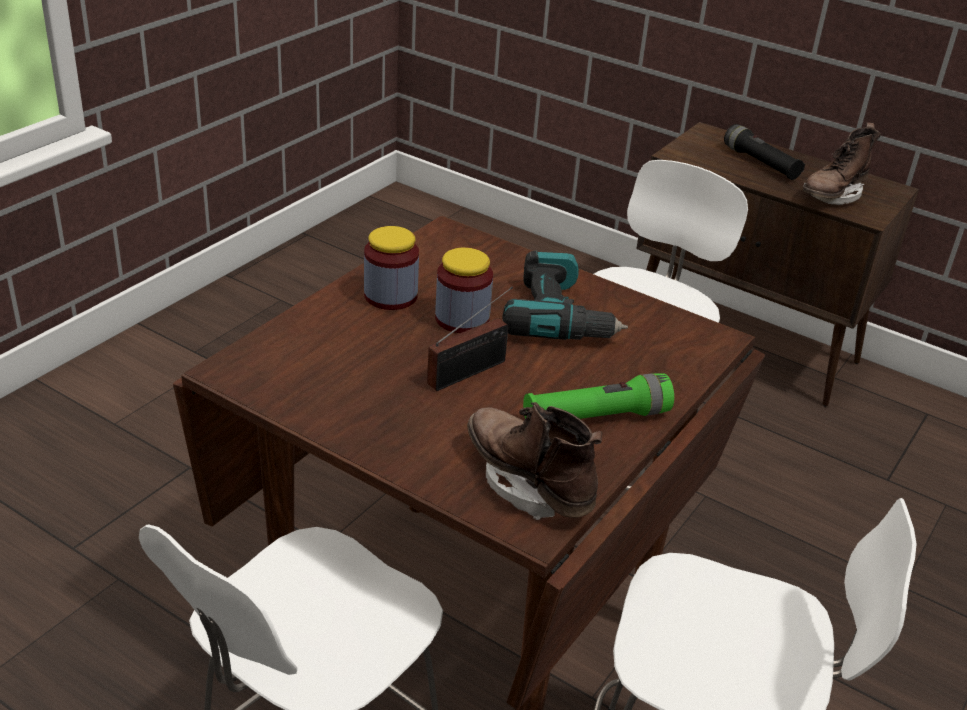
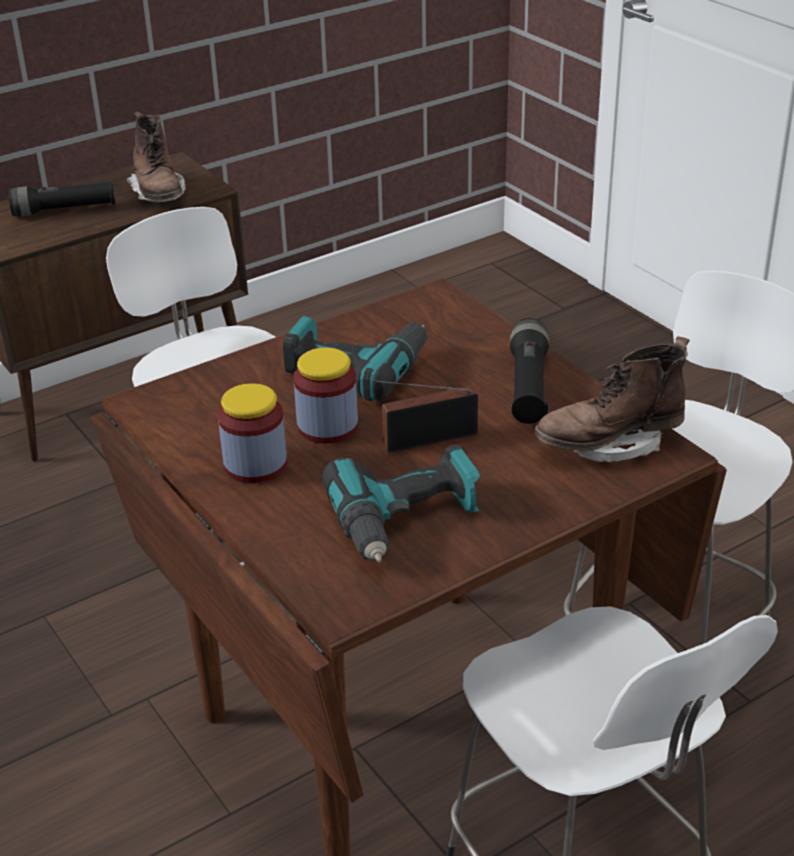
camera: 65 degrees left, 0 degrees up
radio [427,287,513,391] -> radio turned 90 degrees counterclockwise [373,380,478,453]
green flashlight [523,373,674,419] -> black flashlight [510,318,549,424]
none -> power drill [322,444,480,563]

